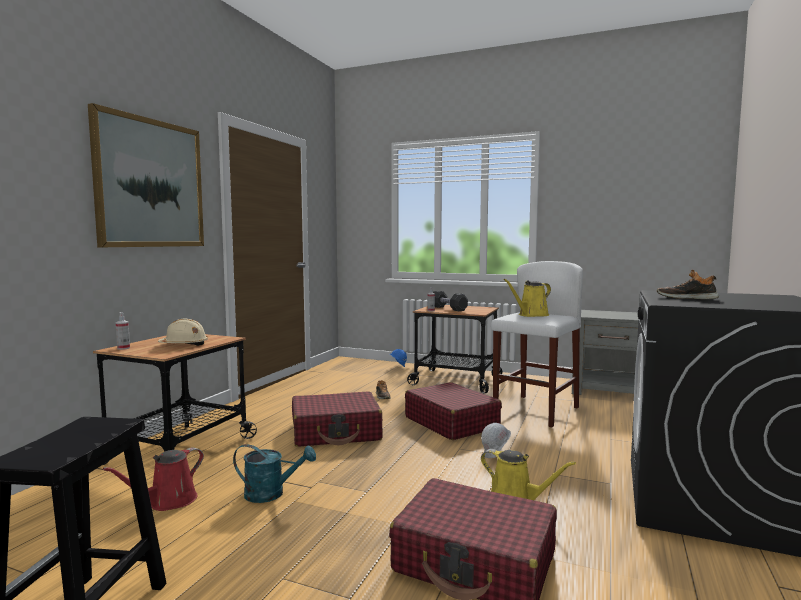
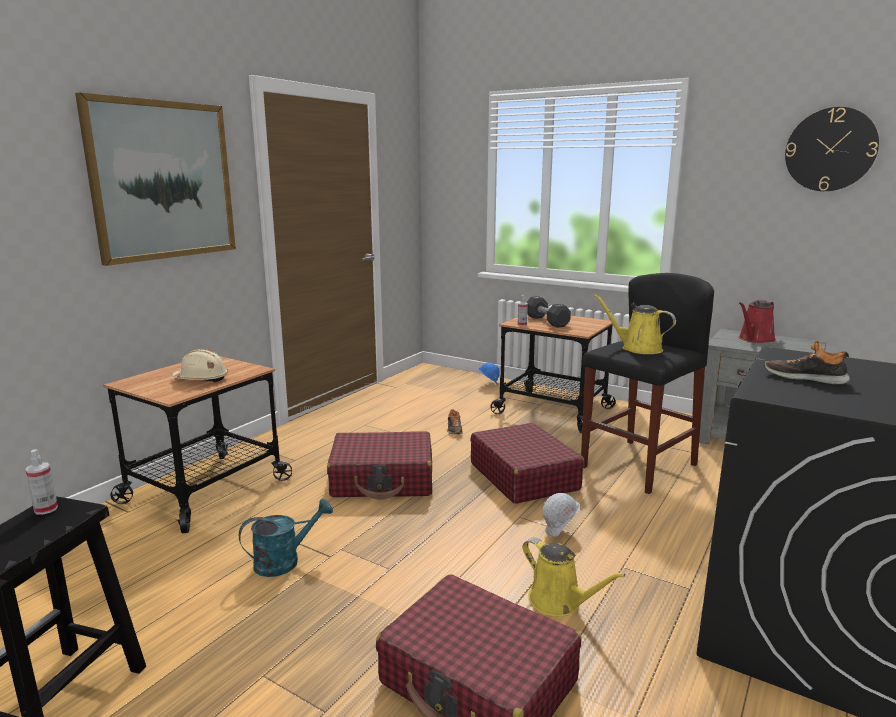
camera: 10 degrees right, 10 degrees up
red watering can [103,448,204,511] -> red watering can moved to [739,300,776,343]
spray bottle [116,312,130,350] -> spray bottle moved to [25,449,58,515]
turquoise watering can [233,444,316,503] -> turquoise watering can turned 45 degrees counterclockwise [239,498,333,577]
white stool [491,261,583,428] -> black stool [581,273,714,494]
yellow watering can [504,279,551,317] -> yellow watering can turned 60 degrees clockwise [594,294,676,354]
none -> wall clock [785,107,879,191]

